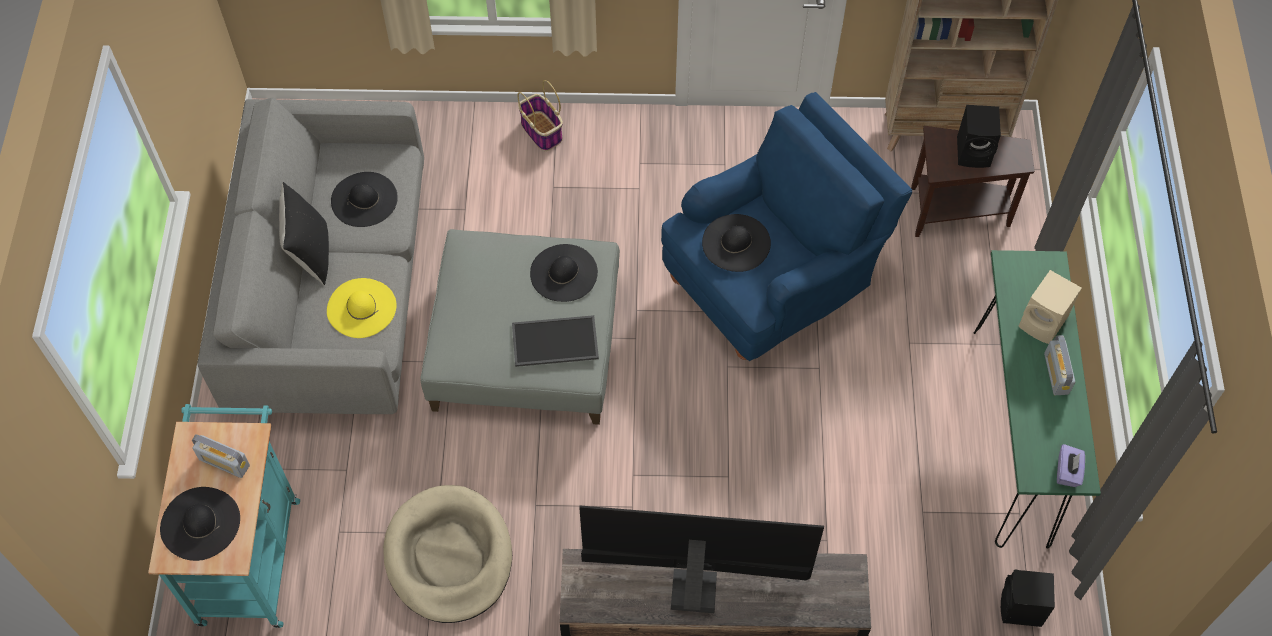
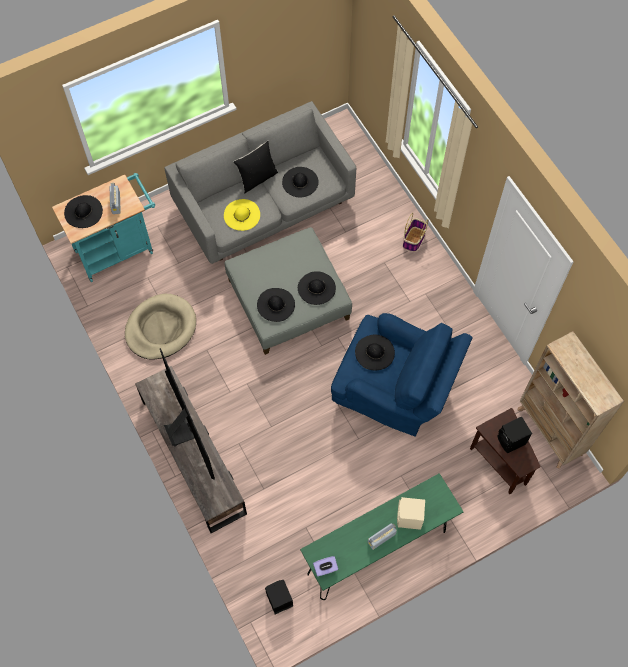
camera: 60 degrees right, 5 degrees up
tray [512,315,599,367] -> black hat [257,288,295,322]

